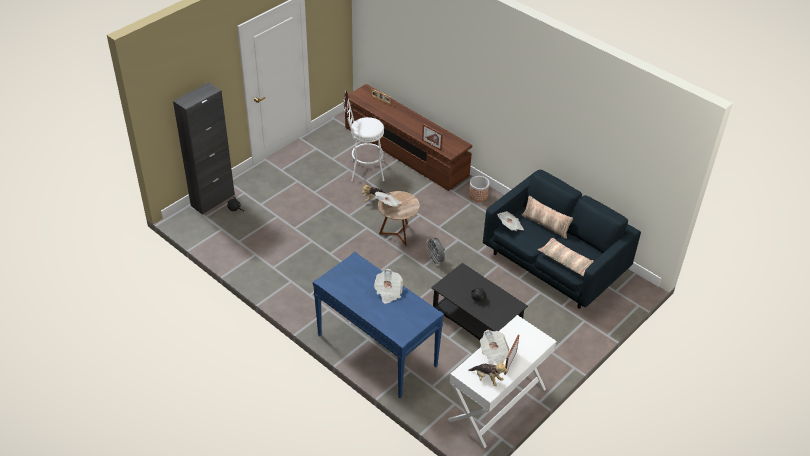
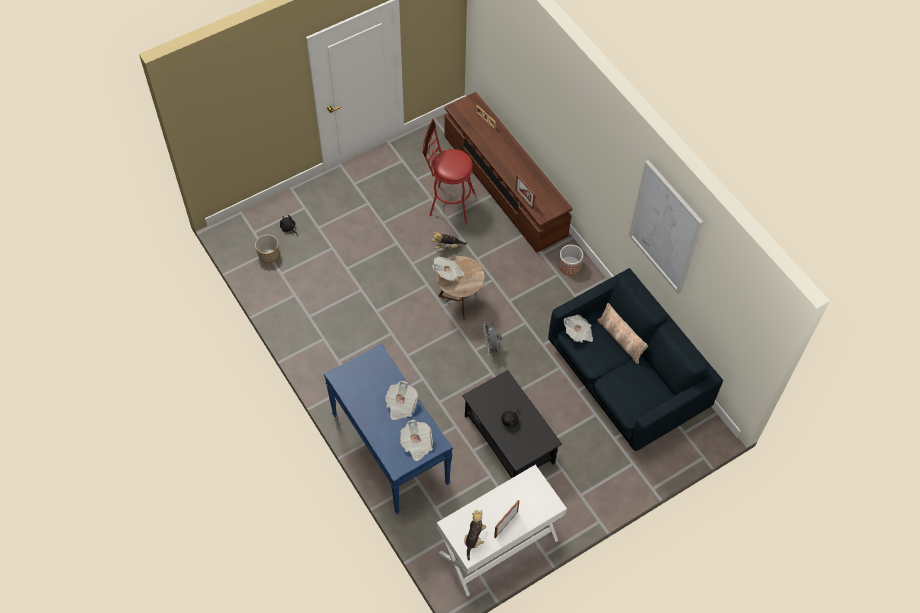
camera: 15 degrees right, 15 degrees up
black cabinet [173,82,235,215] -> none
white stool [344,91,384,181] -> red stool [422,119,475,223]
plush toy [468,360,508,386] -> plush toy turned 120 degrees counterclockwise [464,510,486,560]
newspaper [480,330,509,365] -> newspaper moved to [400,420,433,461]
pillow [538,238,594,277] -> none
none -> planter [255,235,279,263]
none -> picture [629,160,703,294]

